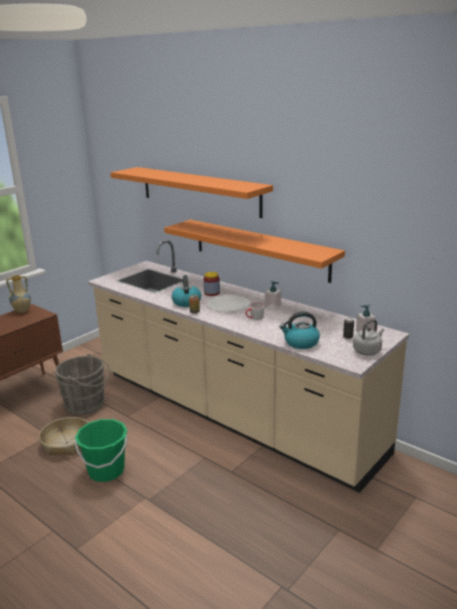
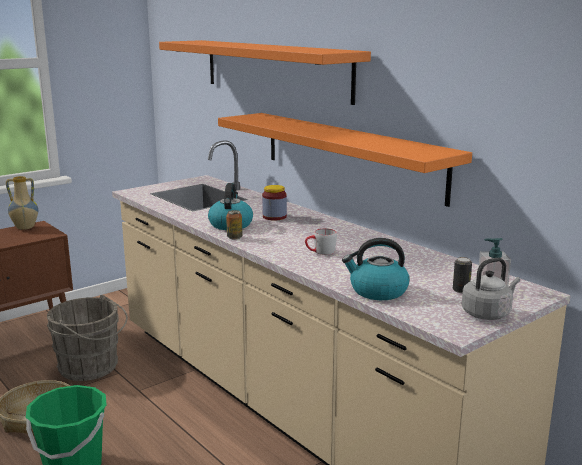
camera: 10 degrees right, 5 degrees down
white plate [207,295,250,312] -> none
soap dispenser [265,281,282,311] -> none

